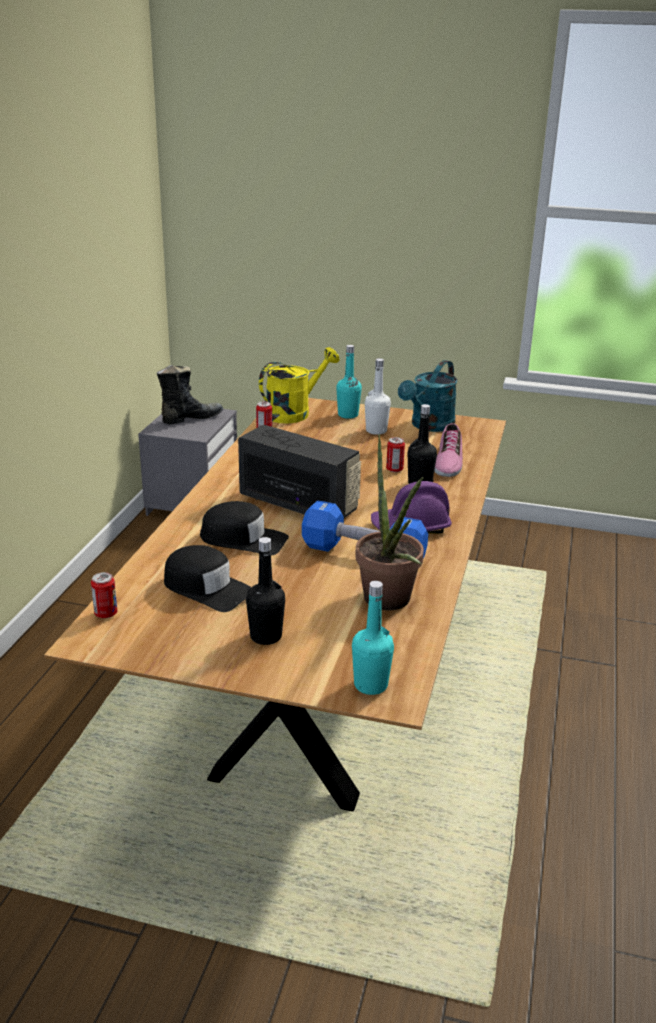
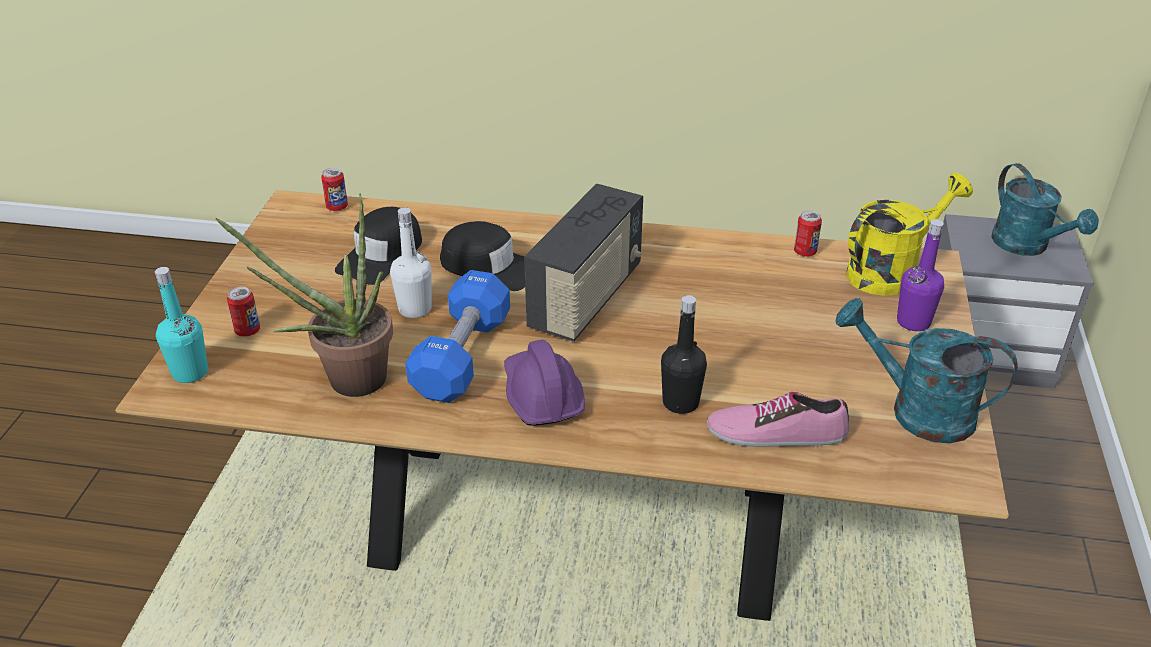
camera: 85 degrees right, 10 degrees up
black boot [157,365,223,424] -> turquoise watering can [991,163,1099,256]
black cap [200,501,289,555] -> black cap turned 75 degrees counterclockwise [440,221,525,291]
black bottle [246,537,285,645] -> none
yellow watering can [259,347,340,423] -> yellow watering can turned 75 degrees counterclockwise [846,173,973,296]
turquoise bottle [336,345,362,419] -> purple bottle [897,219,944,331]
white bottle [365,358,391,435] -> white bottle moved to [390,207,432,318]
can [386,437,405,472] -> can moved to [227,287,260,337]

